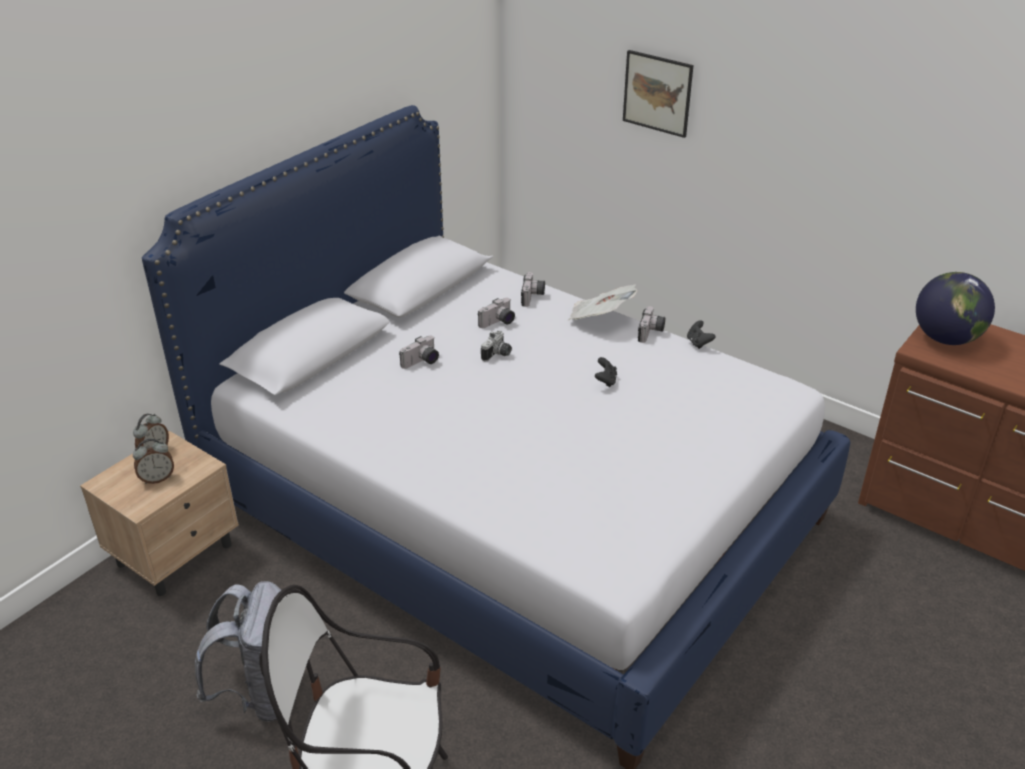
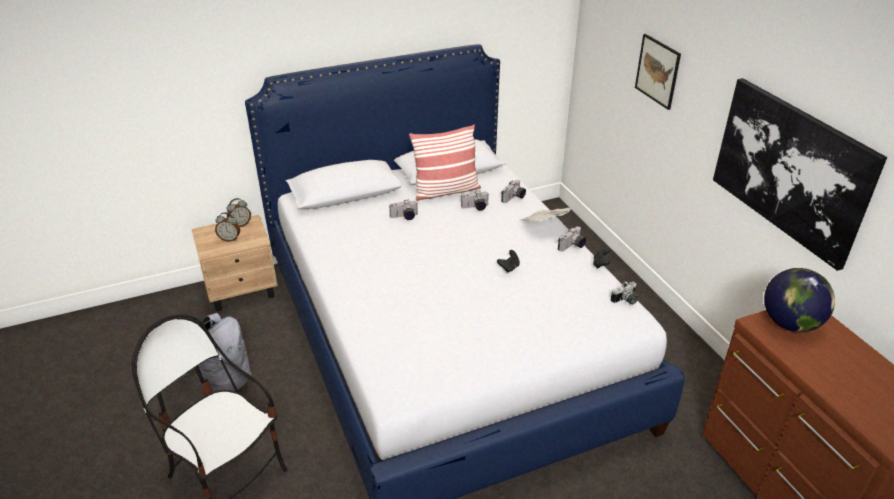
camera: 30 degrees right, 0 degrees up
camera [481,330,512,361] -> camera moved to [611,281,638,304]
none -> pillow [409,125,481,201]
none -> picture [713,78,887,271]

